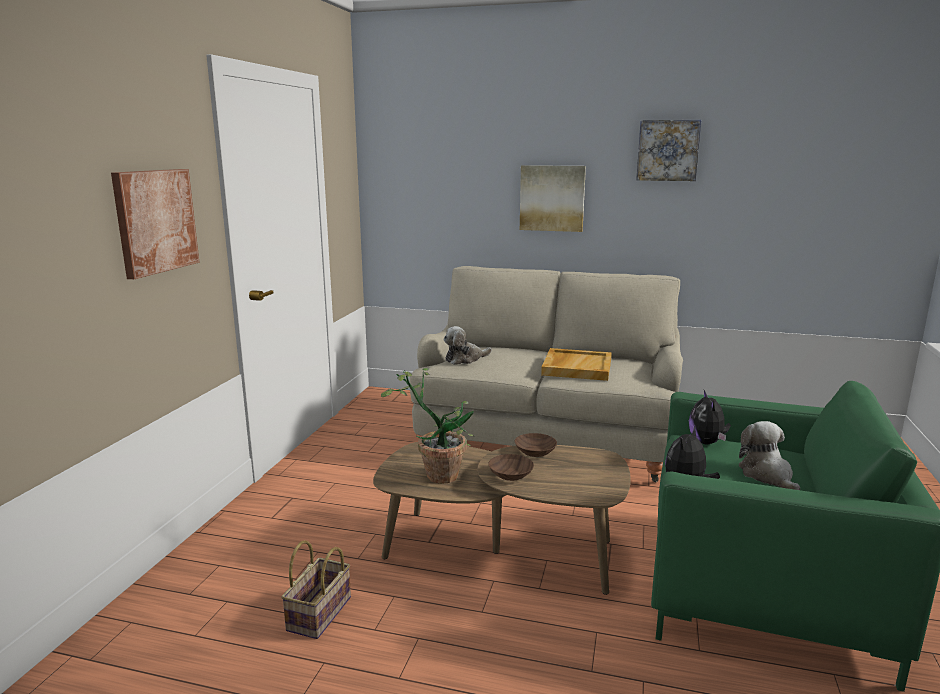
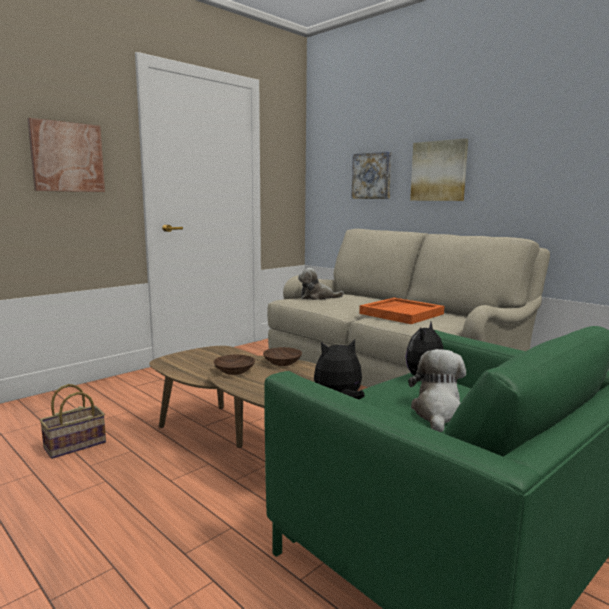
camera: 30 degrees right, 5 degrees down
potted plant [381,368,474,484] -> none
beige tray [541,348,612,381] -> orange tray [359,298,444,324]
picture [636,120,701,181] -> picture moved to [351,151,392,199]

